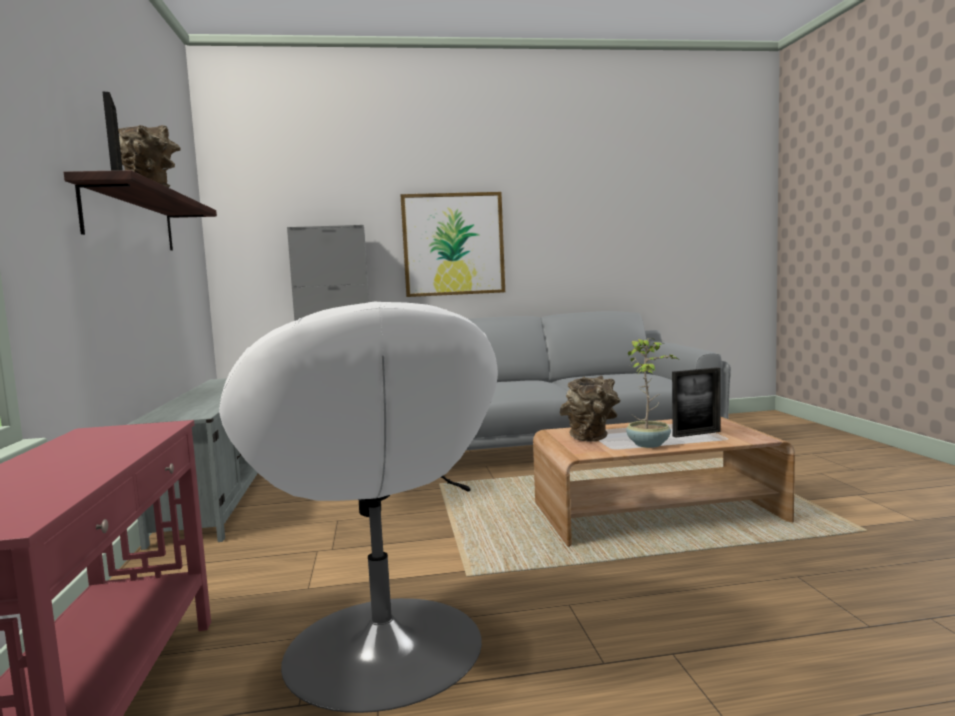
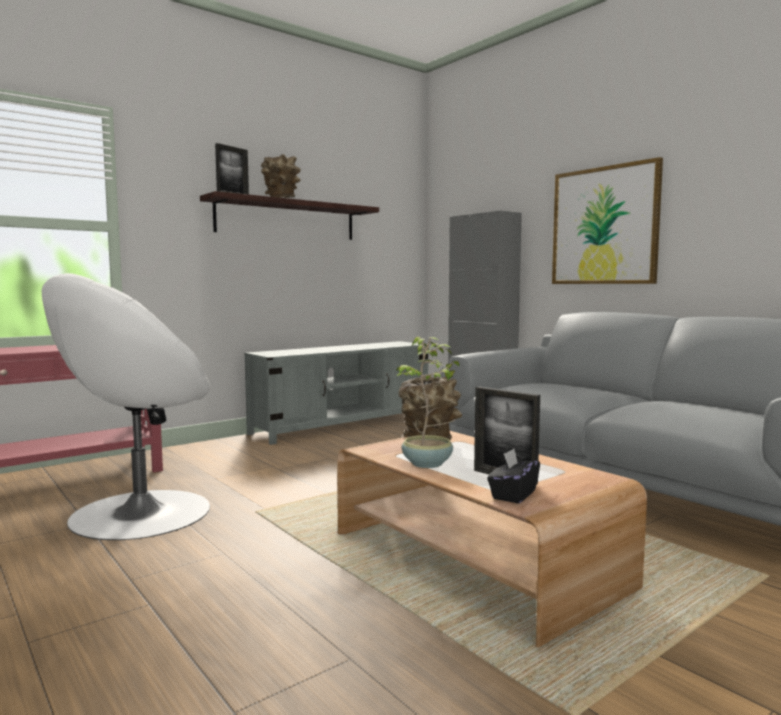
camera: 60 degrees right, 0 degrees up
none -> black tissue box [487,448,540,504]

